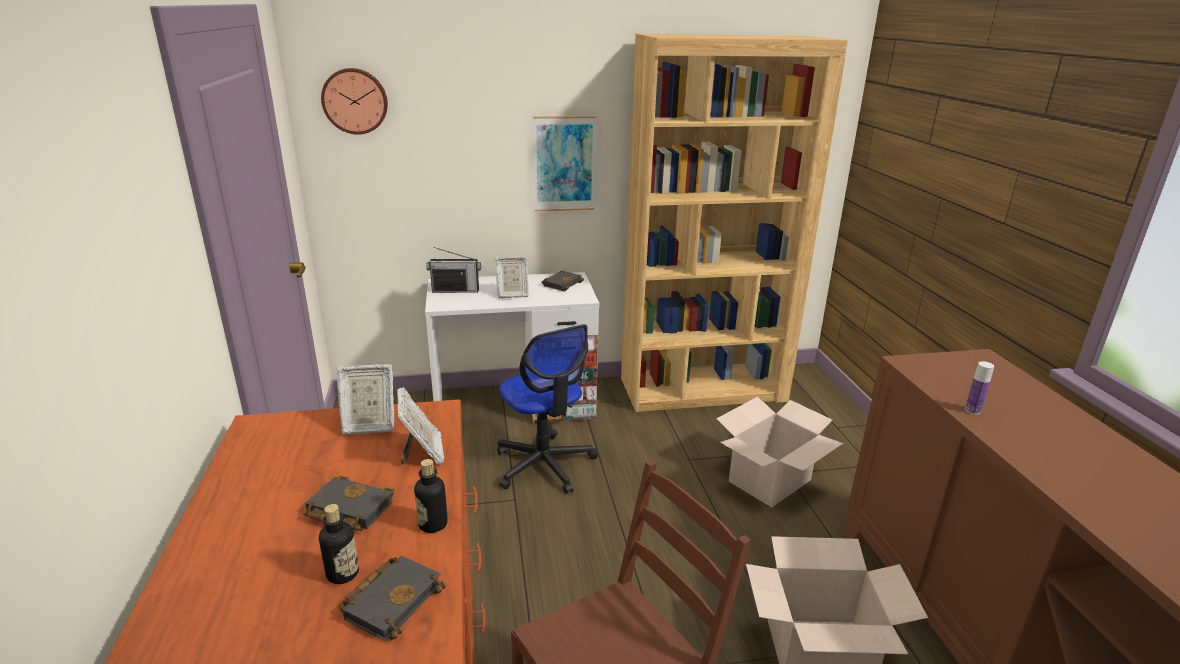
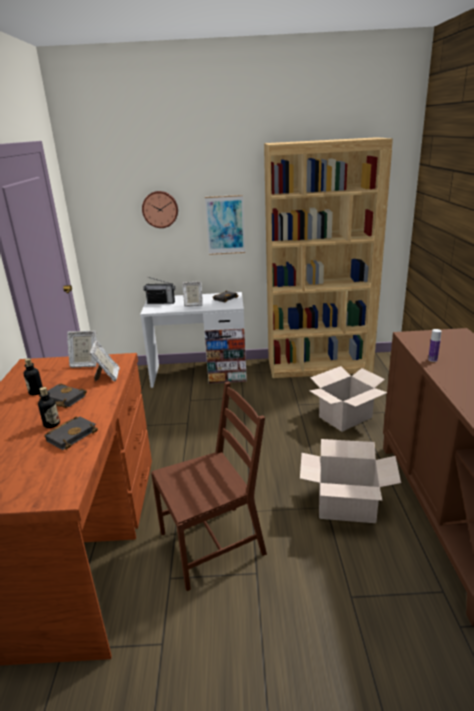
camera: 10 degrees right, 0 degrees up
wall clock [321,68,388,135] -> wall clock moved to [142,191,178,228]
bottle [414,459,448,533] -> bottle moved to [23,358,43,395]
office chair [497,324,598,494] -> none

